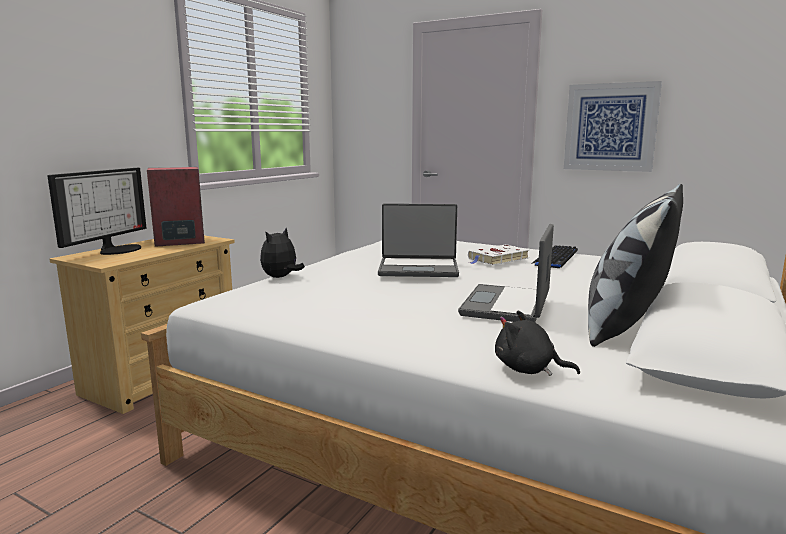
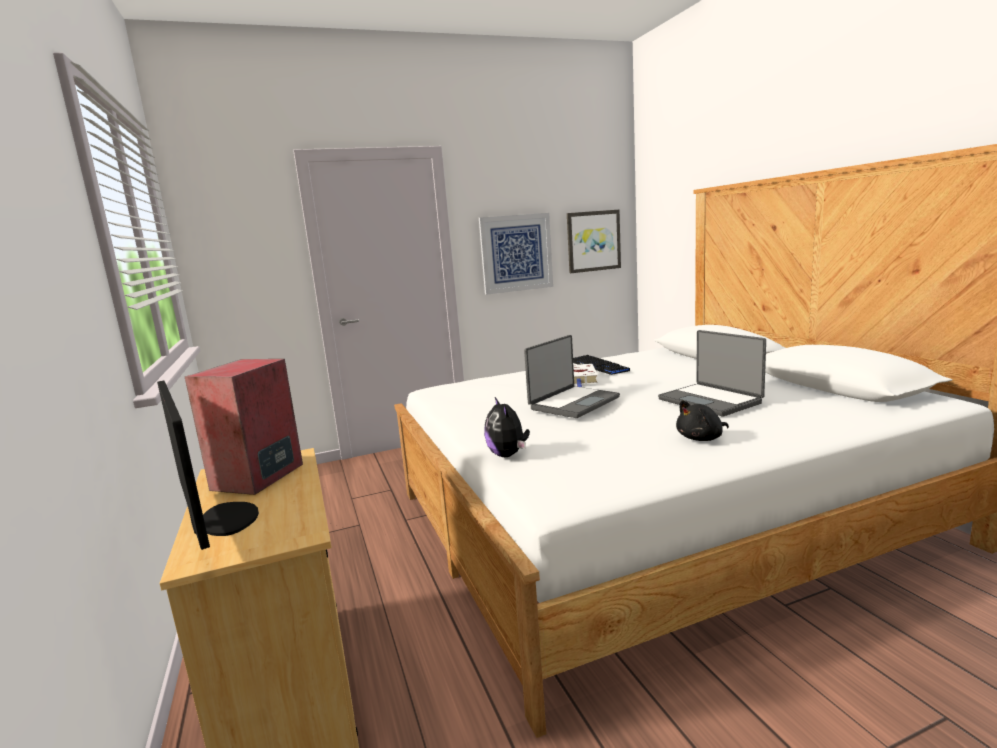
camera: 50 degrees left, 0 degrees up
black plush toy [495,311,580,376] -> black plush toy moved to [676,400,729,441]
pillow [588,184,683,347] -> none
none -> picture [567,210,621,273]

